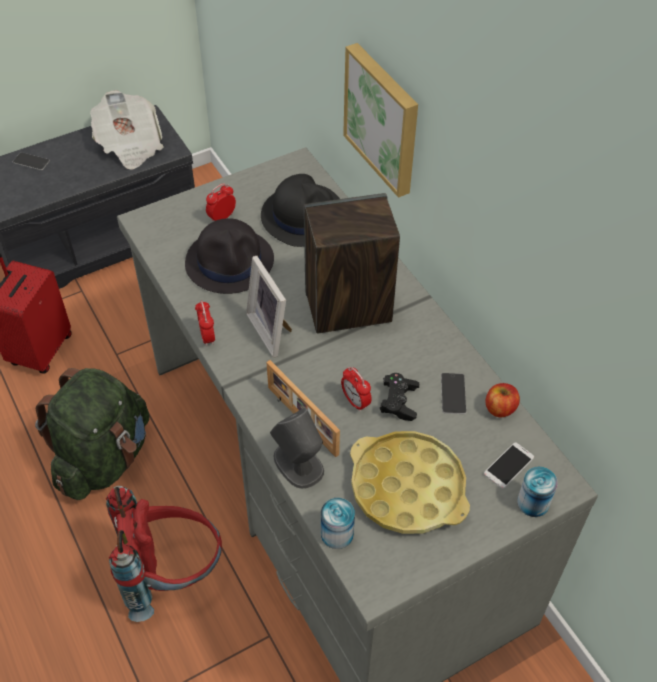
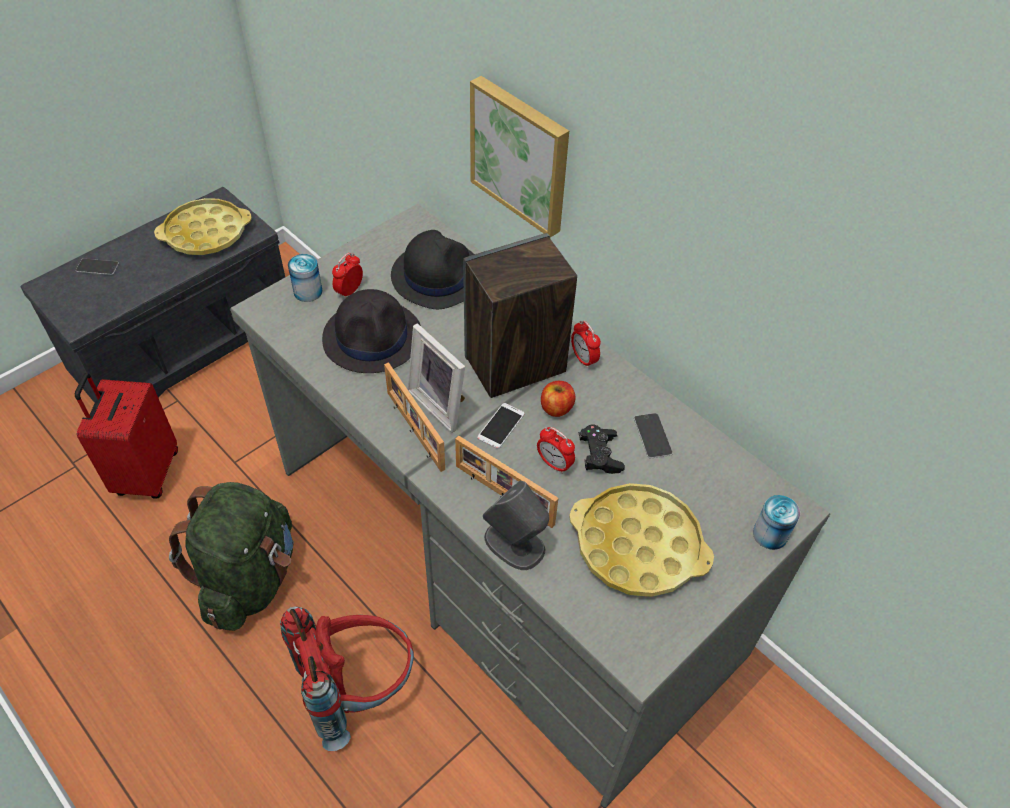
camera: 15 degrees left, 0 degrees up
newspaper [90,90,163,170] -> yellow tray [154,198,252,255]
alarm clock [195,300,215,346] -> alarm clock moved to [571,320,601,369]
can [321,498,355,549] -> can moved to [288,254,322,302]
phone [484,442,534,489] -> phone moved to [477,403,525,449]
apple [486,383,520,417] -> apple moved to [541,381,575,417]
none -> picture frame [384,362,445,472]

